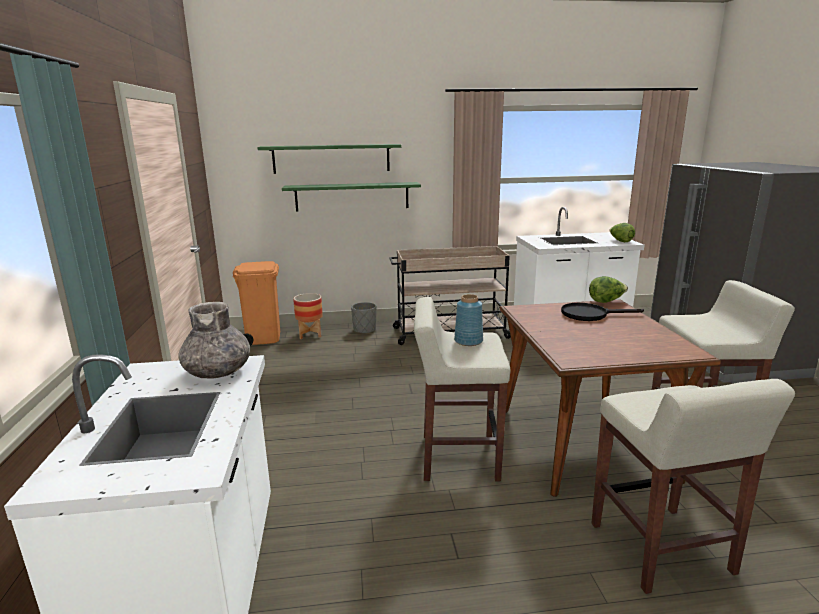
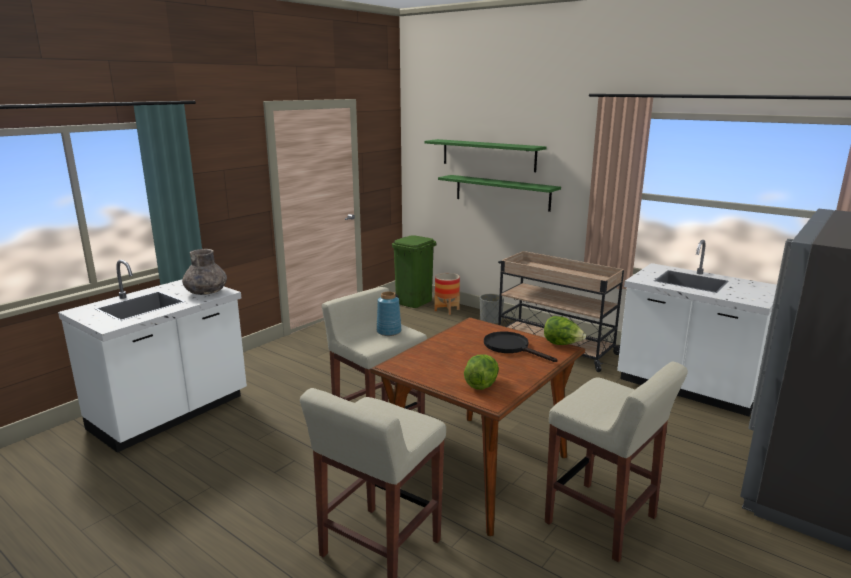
camera: 45 degrees right, 0 degrees up
orange trash can [233,261,280,346] -> green trash can [392,236,436,308]
lettuce [610,223,635,242] -> lettuce moved to [464,354,499,390]

